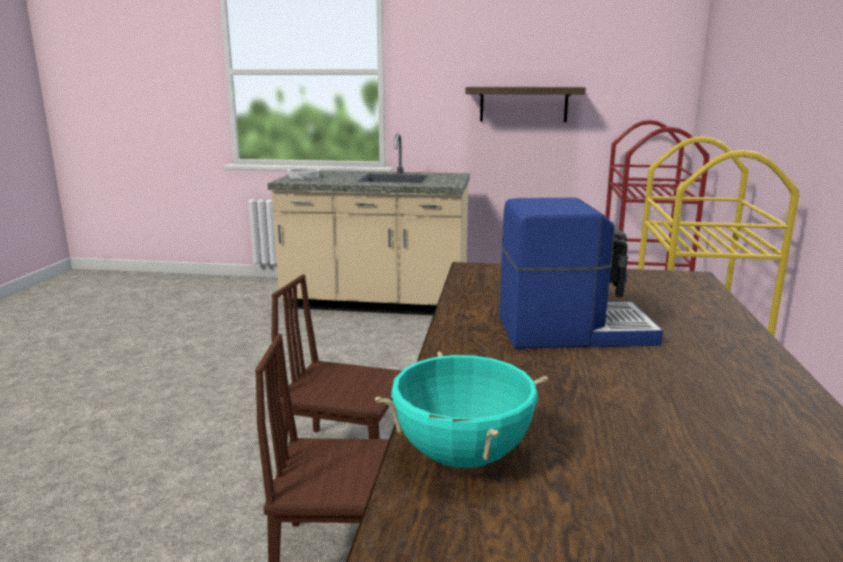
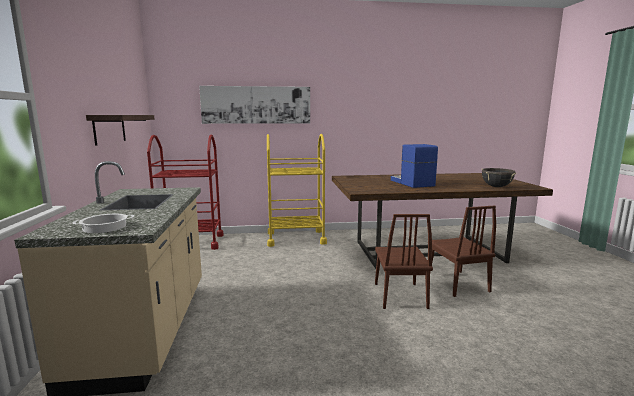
camera: 105 degrees left, 5 degrees down
turquoise cooking pot [375,352,548,468] -> black cooking pot [482,168,517,187]
none -> picture [199,86,310,124]

